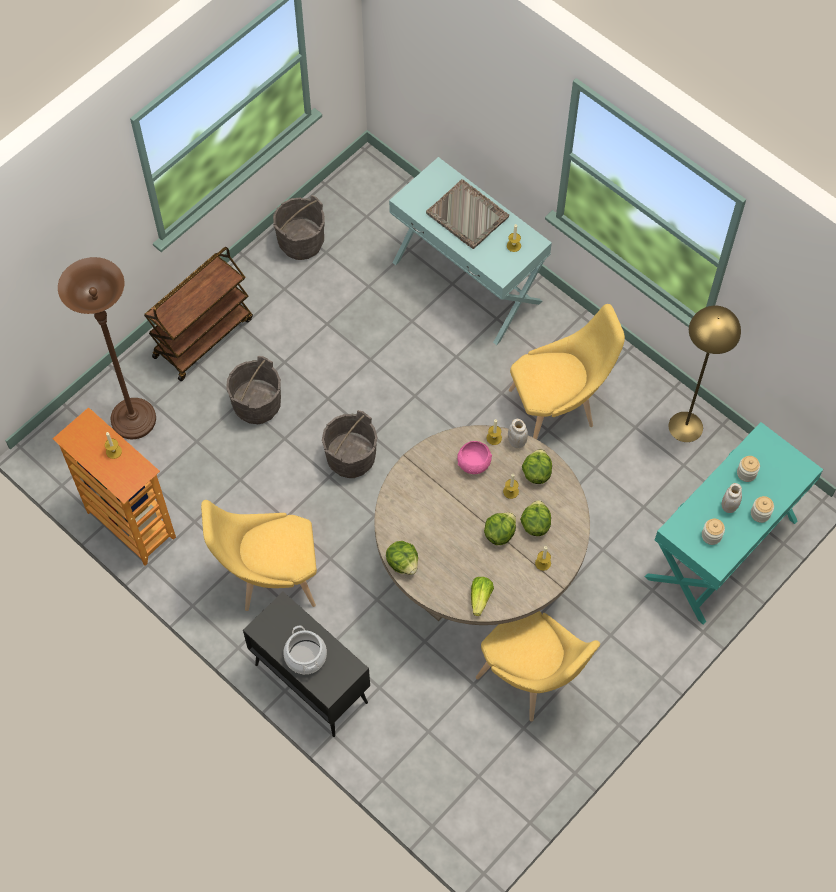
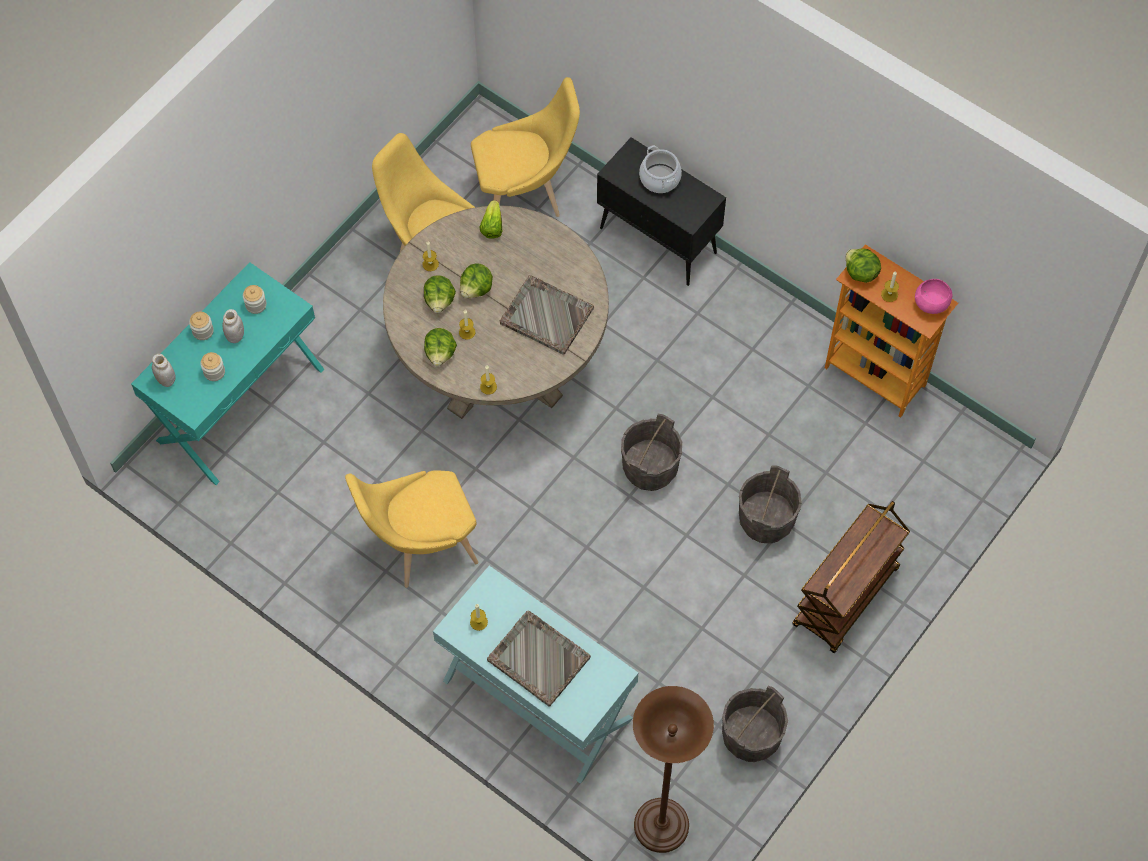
camera: 175 degrees right, 0 degrees up
brown floor lamp [58,257,156,439] -> brown floor lamp moved to [633,686,714,853]
yellow chair [201,500,317,611] -> yellow chair moved to [471,77,580,217]
lettuce [386,541,418,575] -> lettuce moved to [845,249,881,283]
pink bowl [457,441,492,474] -> pink bowl moved to [915,279,953,314]
white jar [508,419,528,448] -> white jar moved to [152,354,175,387]
yellow floor lamp [668,306,741,442] -> none
none -> grey tray [500,275,594,355]

